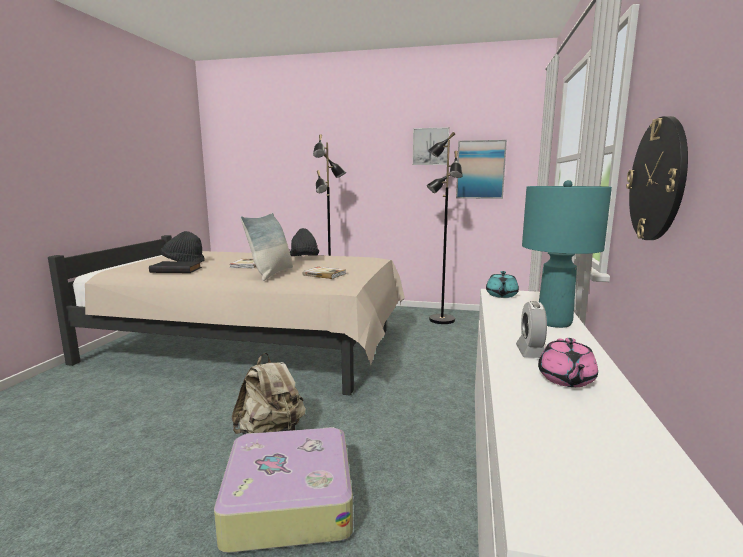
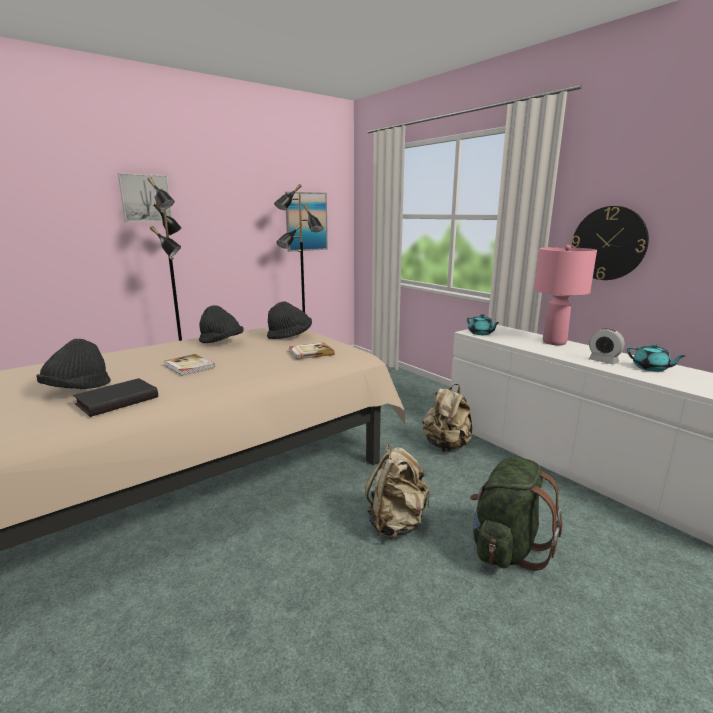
camera: 50 degrees left, 5 degrees up
suitcase [214,427,353,553] -> green backpack [470,458,562,571]
pillow [240,213,293,281] -> none
picture [412,127,449,165] -> picture moved to [118,173,172,222]
turquoise table lamp [522,180,612,328] -> pink table lamp [534,245,597,345]
pink teapot [538,338,598,387] -> turquoise teapot [627,344,686,372]
none -> black hat [267,301,312,339]
none -> beige backpack [423,384,472,452]

